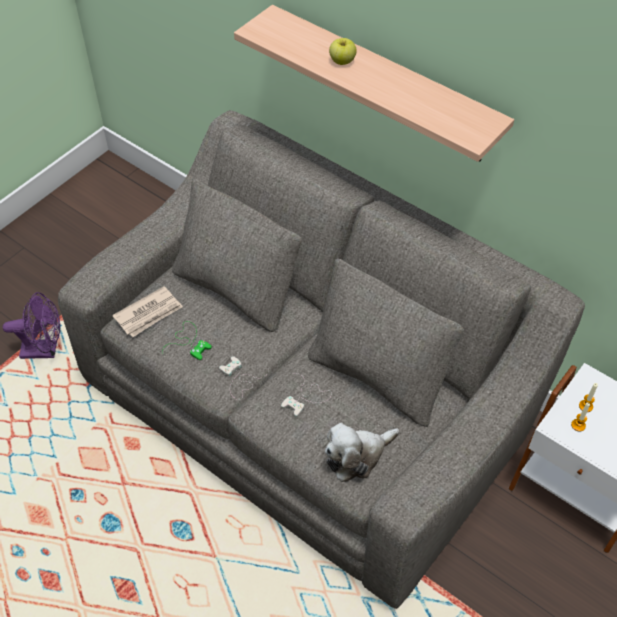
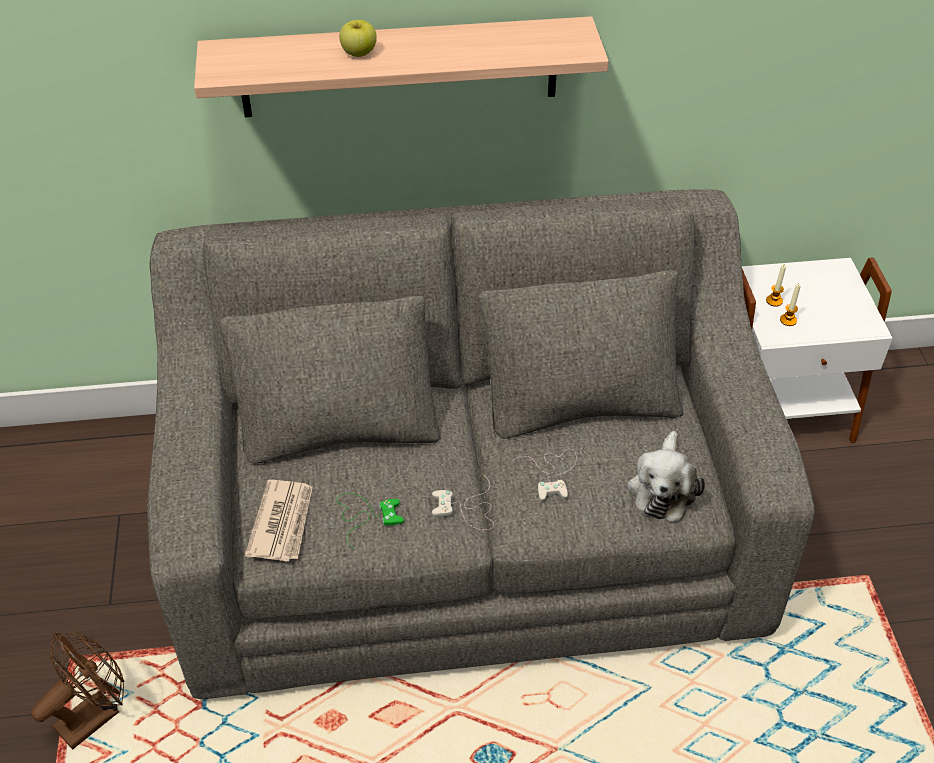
camera: 45 degrees left, 5 degrees down
purple fan [3,292,60,359] -> brown fan [31,632,125,749]

